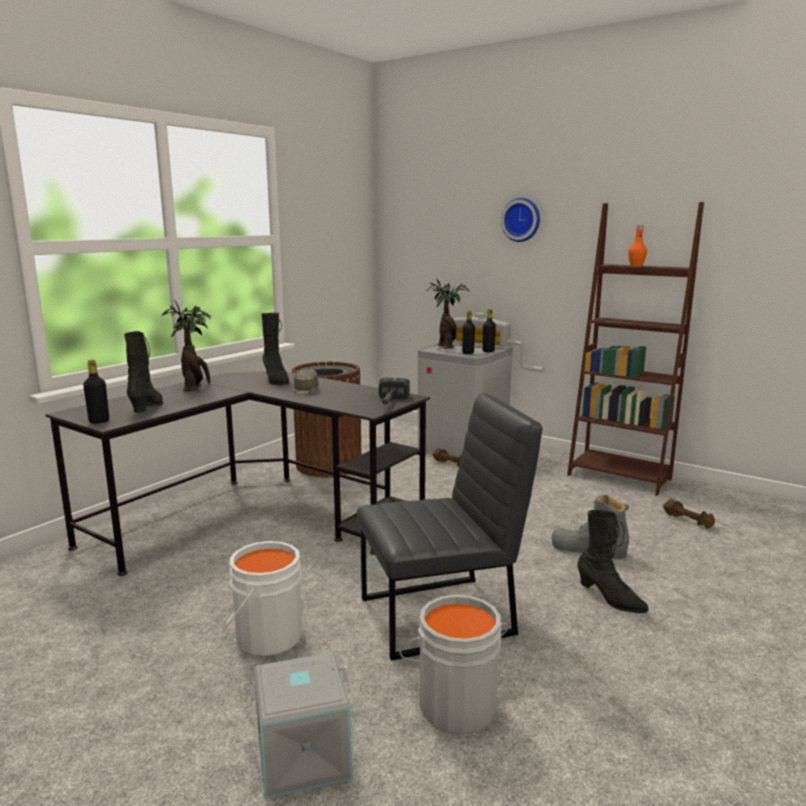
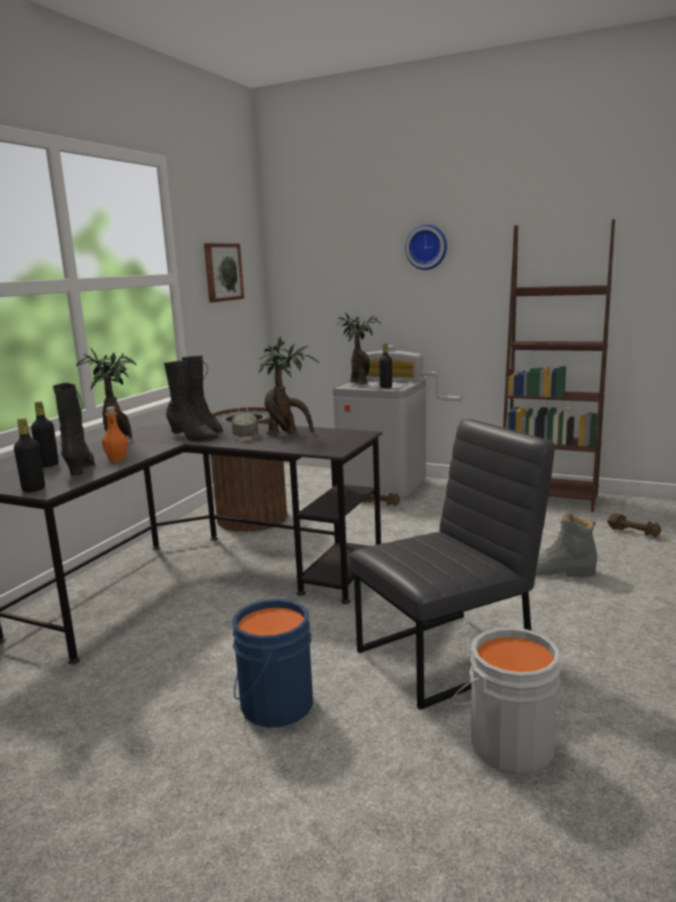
camera: 10 degrees left, 0 degrees up
white bucket [226,541,303,656] -> blue bucket [232,599,313,728]
grey storage box [250,652,352,799] -> none
hammer [379,378,410,405] -> none
black bottle [482,309,496,352] -> black bottle moved to [31,401,59,467]
black boot [577,510,649,613] -> black boot moved to [164,360,219,442]
orange bottle [628,225,647,266] -> orange bottle moved to [102,407,128,462]
none -> picture [204,243,244,302]
none -> potted plant [259,336,319,436]

